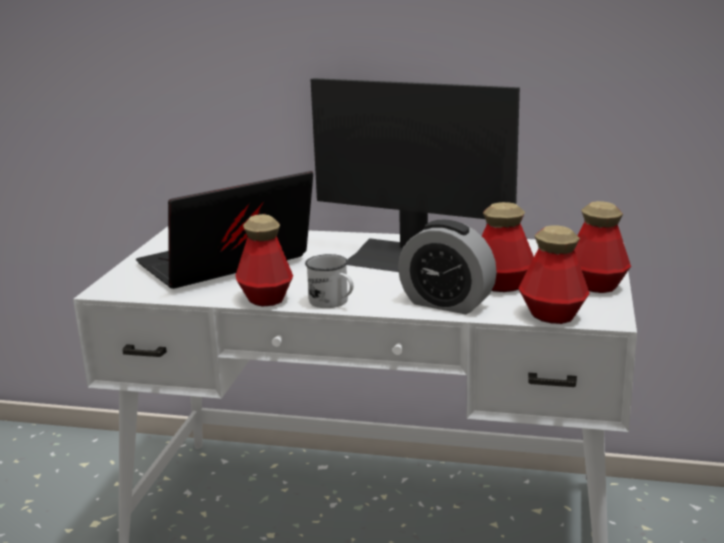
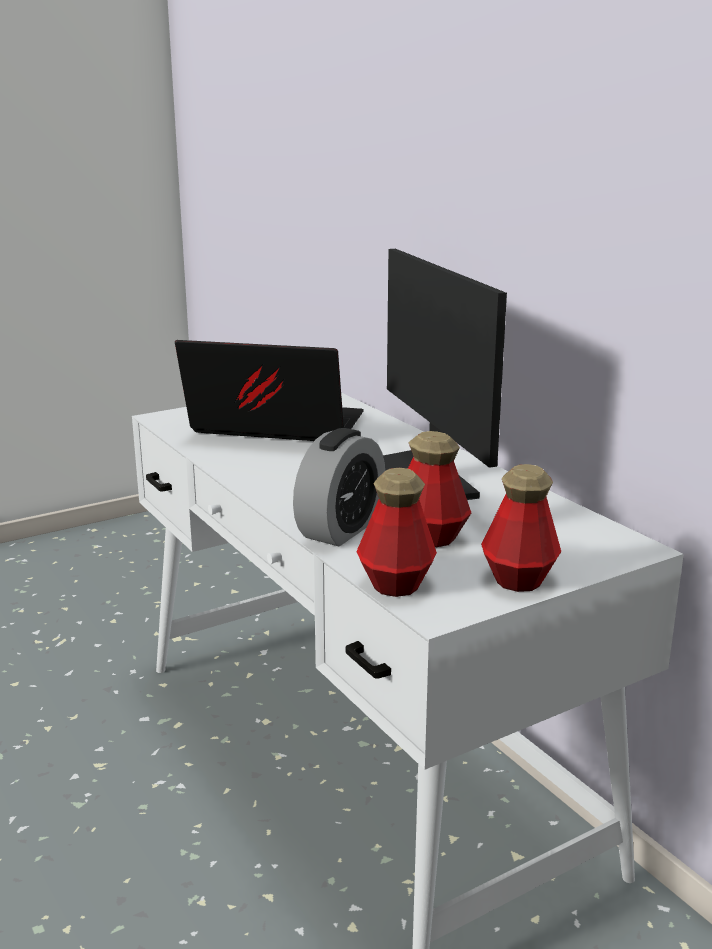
camera: 45 degrees right, 0 degrees up
bottle [235,214,293,307] -> none
white mug [305,254,353,308] -> none
alarm clock [398,219,497,314] -> alarm clock turned 135 degrees counterclockwise [293,428,385,546]

